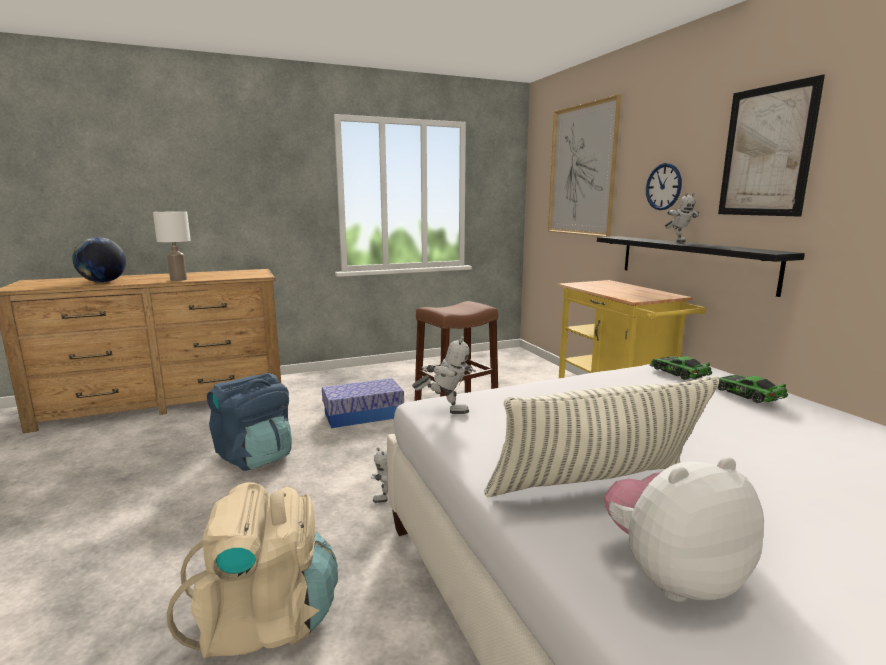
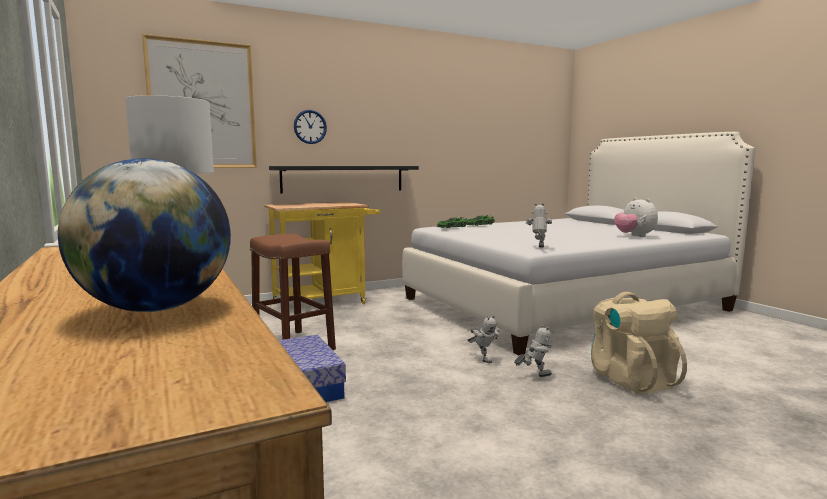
camera: 95 degrees left, 5 degrees down
blue backpack [207,373,292,471] -> none
pillow [484,376,719,497] -> none
toy robot [665,193,699,243] -> toy robot moved to [514,324,552,377]
picture [718,74,825,217] -> none

